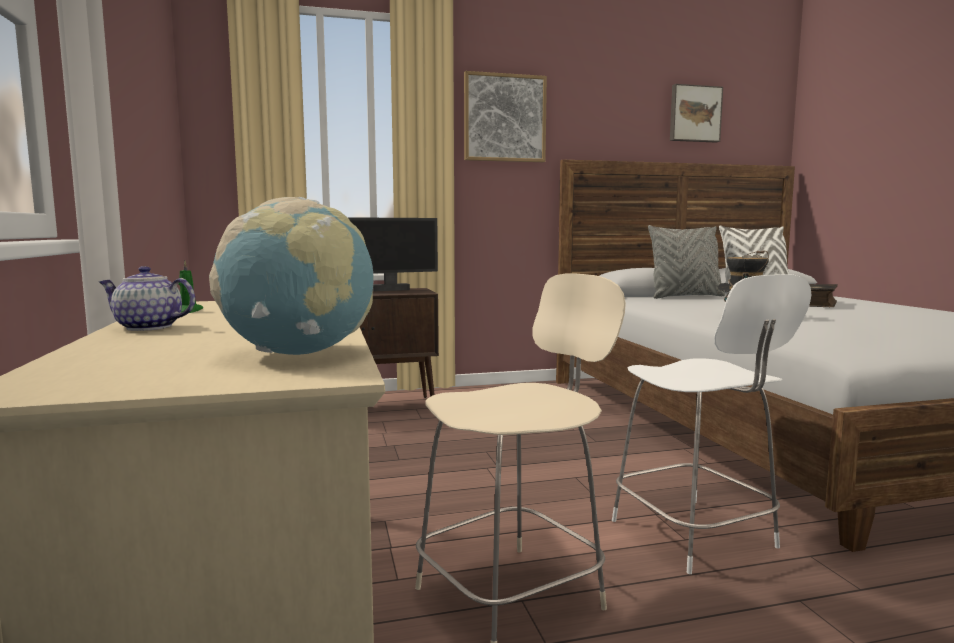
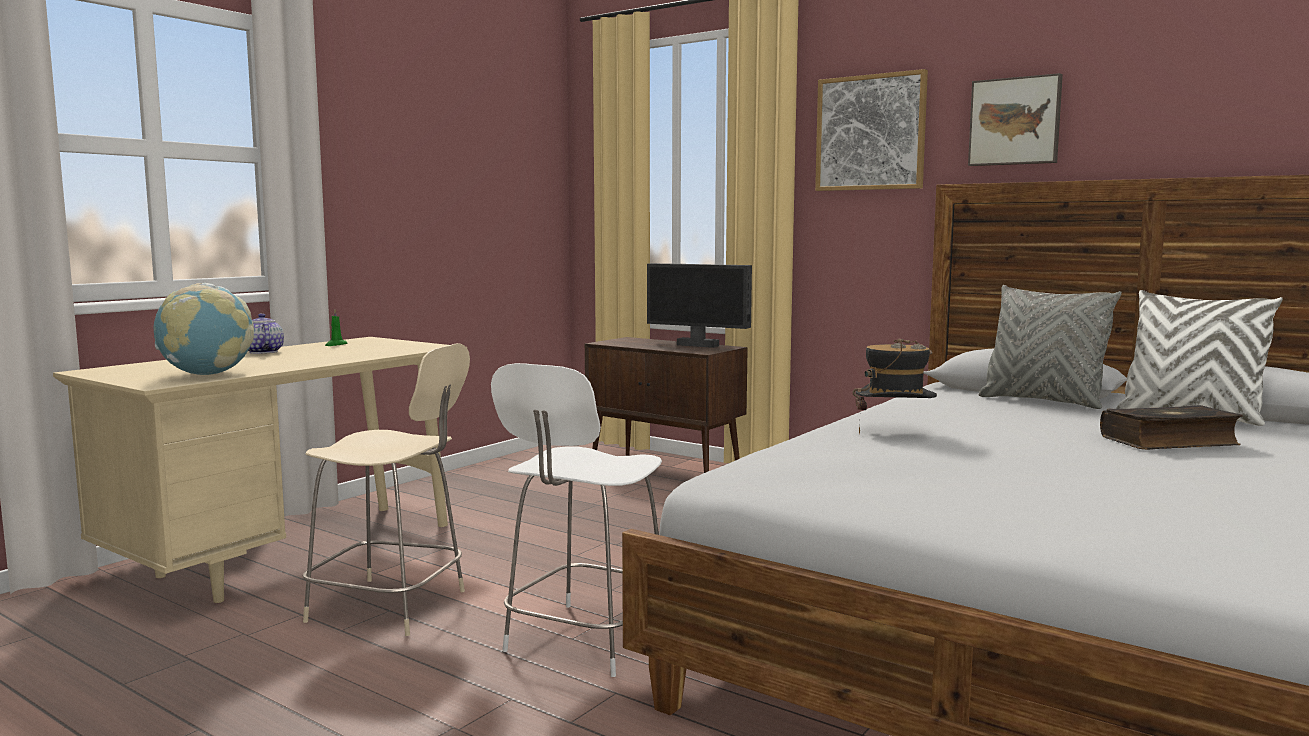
camera: 50 degrees right, 0 degrees up
picture [670,84,723,142] -> picture moved to [968,73,1063,166]

